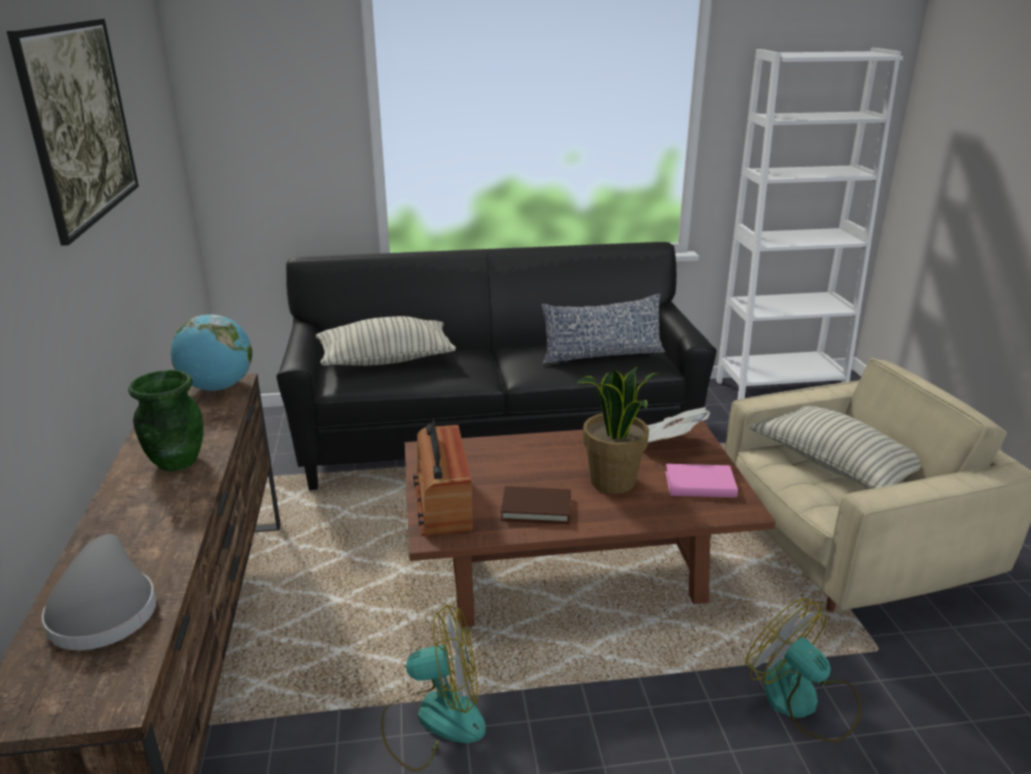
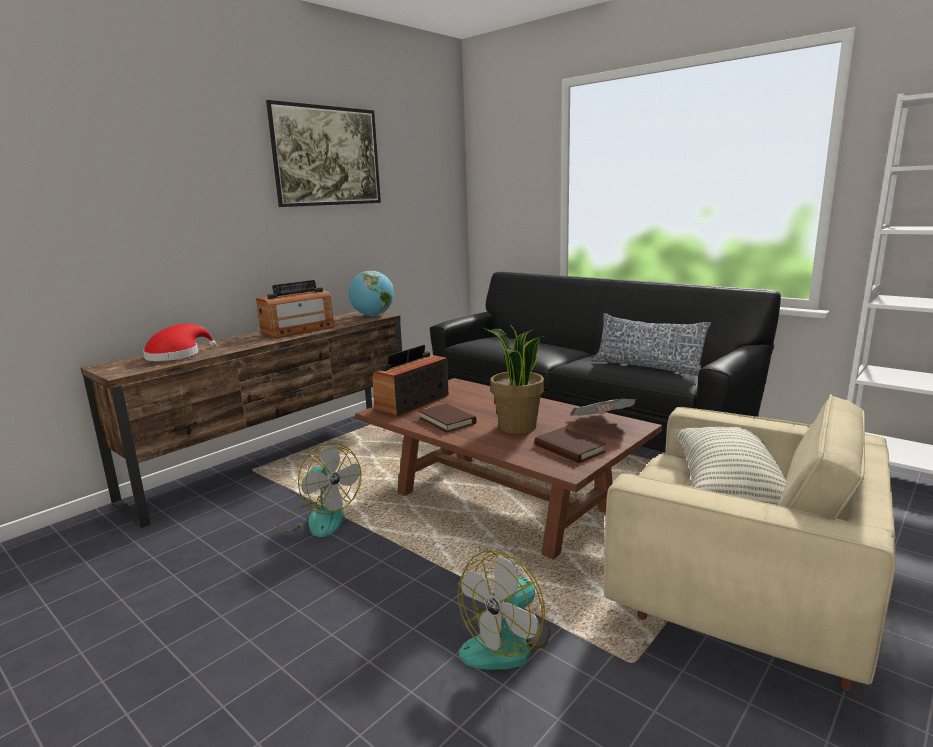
camera: 50 degrees right, 10 degrees down
grey hat [42,534,156,650] -> red hat [143,324,217,361]
green vase [128,370,204,472] -> radio [256,280,334,338]
pillow [316,316,456,366] -> none
pink book [665,464,738,498] -> brown book [535,427,606,463]
fan [746,598,861,742] -> fan turned 150 degrees counterclockwise [458,550,550,670]

